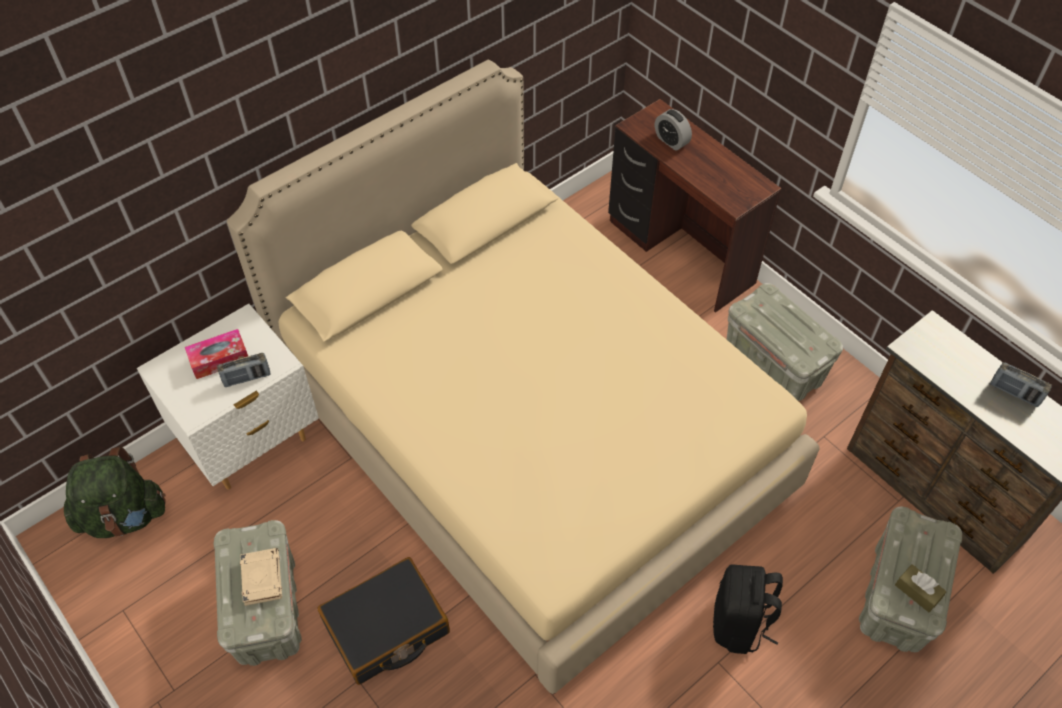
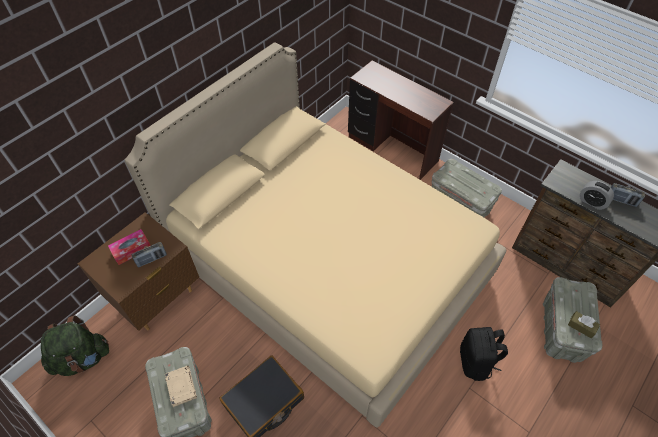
camera: 10 degrees left, 0 degrees up
white nightstand [137,304,319,490] -> brown nightstand [78,212,199,331]
alarm clock [655,109,692,151] -> alarm clock moved to [580,181,614,210]

